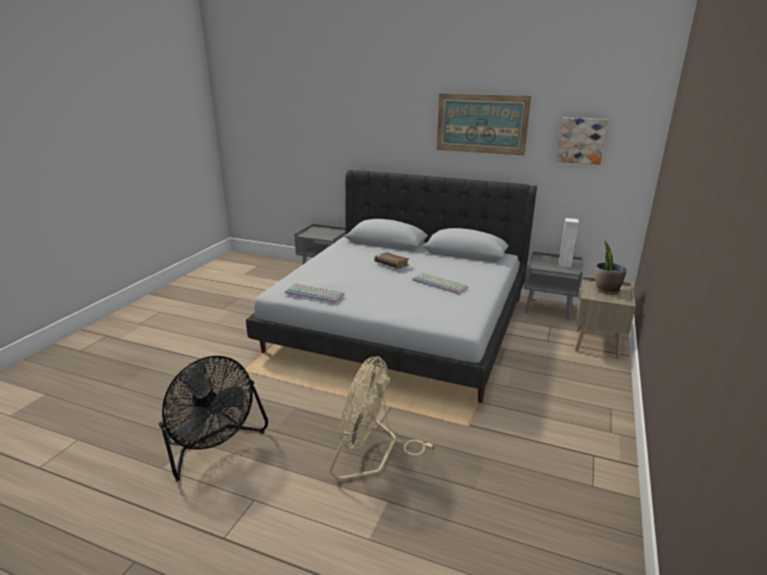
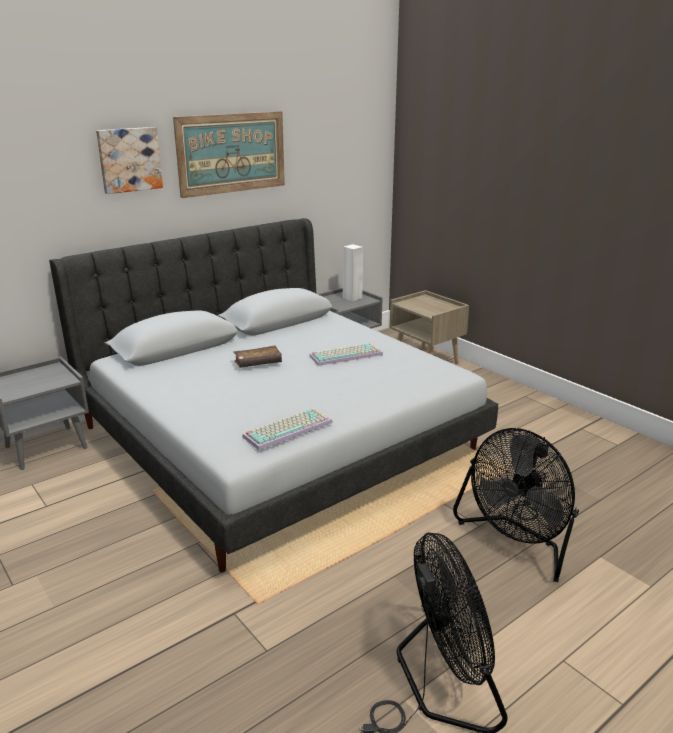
camera: 60 degrees left, 0 degrees up
beige fan [330,356,434,482] -> black fan [453,428,579,582]
picture [556,117,608,165] -> picture moved to [96,127,163,194]
potted plant [595,240,627,294] -> none

